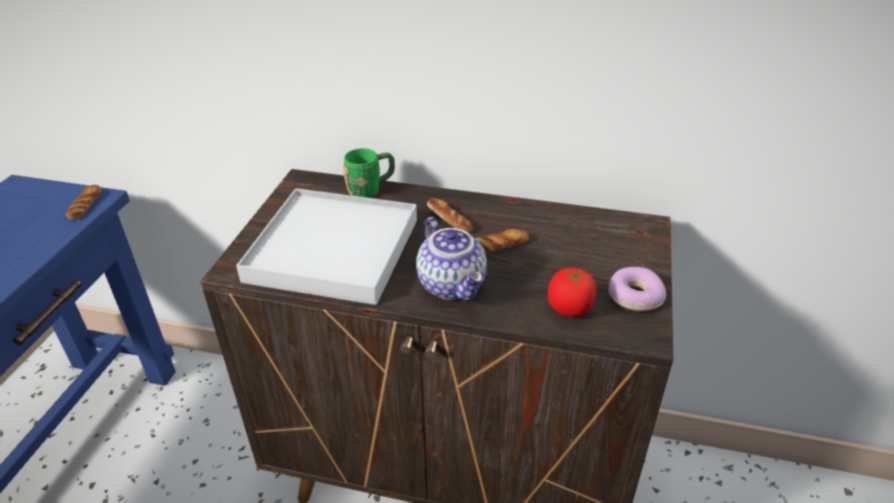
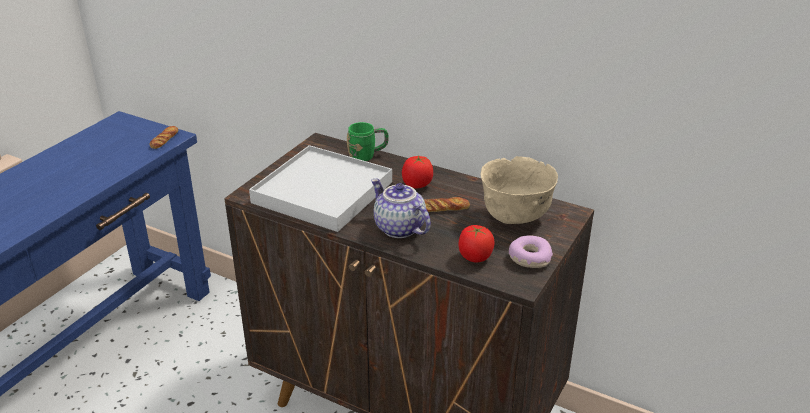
camera: 15 degrees right, 5 degrees down
teapot [416,217,487,301] -> teapot turned 150 degrees clockwise [371,179,431,238]
bread [427,198,473,233] -> tomato [402,155,433,188]
none -> beige bowl [481,156,558,224]

